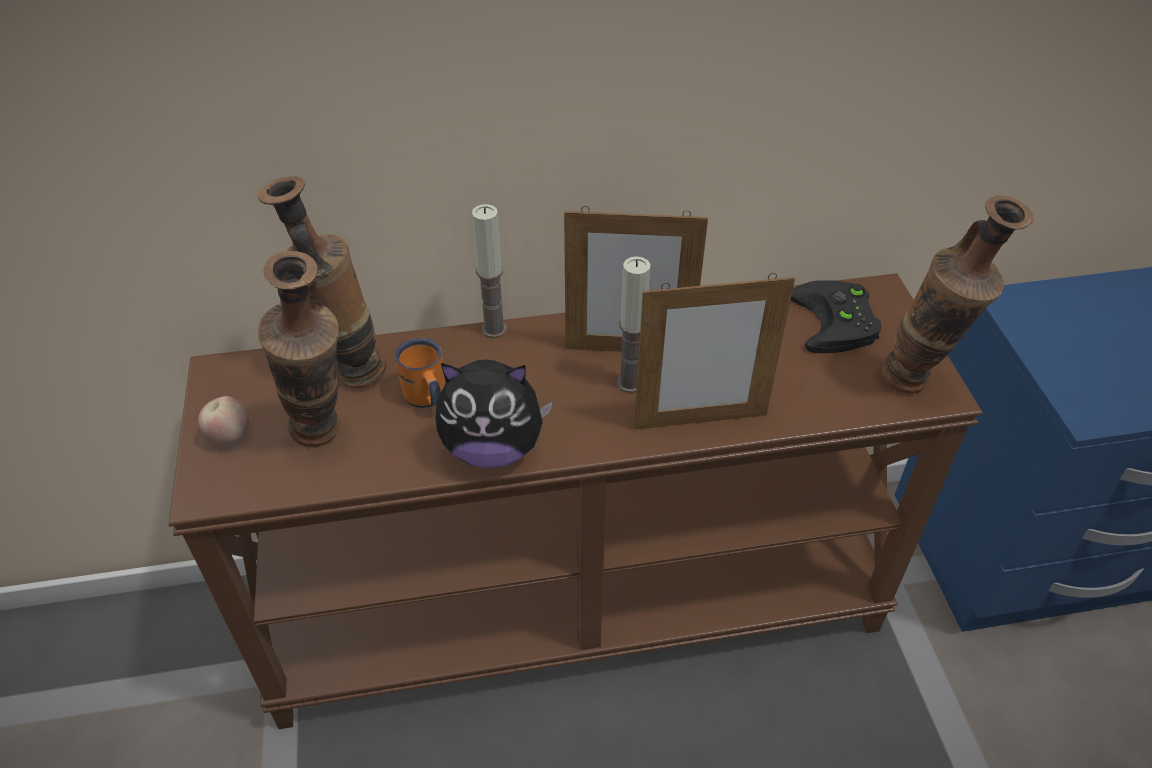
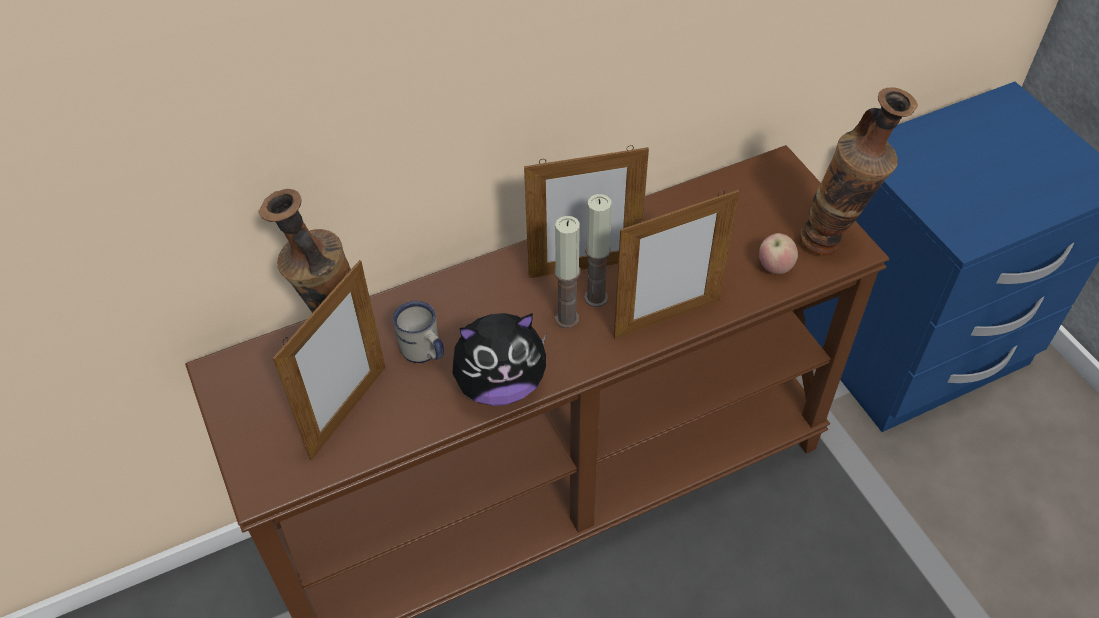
camera: 15 degrees left, 5 degrees up
apple [198,396,249,446] -> apple moved to [759,233,798,274]
vase [258,251,340,447] -> picture frame [273,260,385,460]
orange mug [395,338,445,408] -> white mug [393,301,444,363]
candle [472,204,507,338] -> candle moved to [554,216,580,329]
black game controller [791,280,881,353] -> none

